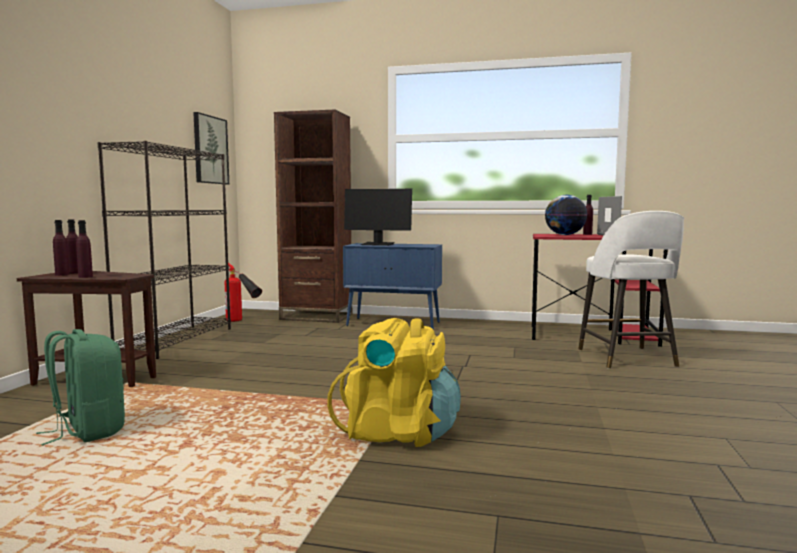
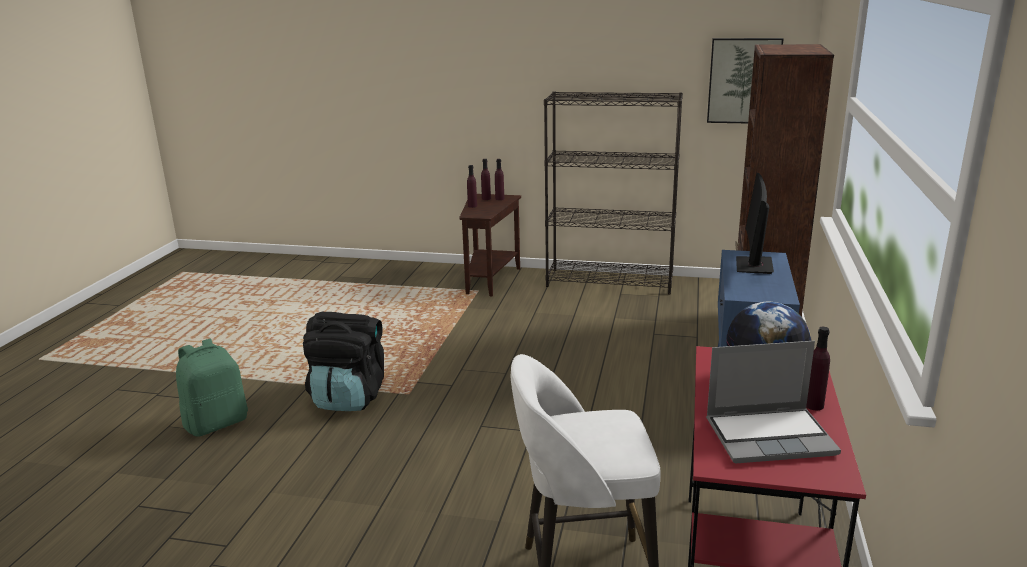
camera: 90 degrees right, 15 degrees up
green backpack [36,329,125,445] -> green backpack moved to [176,339,248,437]
fire extinguisher [224,261,262,322] -> none
yellow backpack [327,318,461,447] -> black backpack [303,312,384,411]

